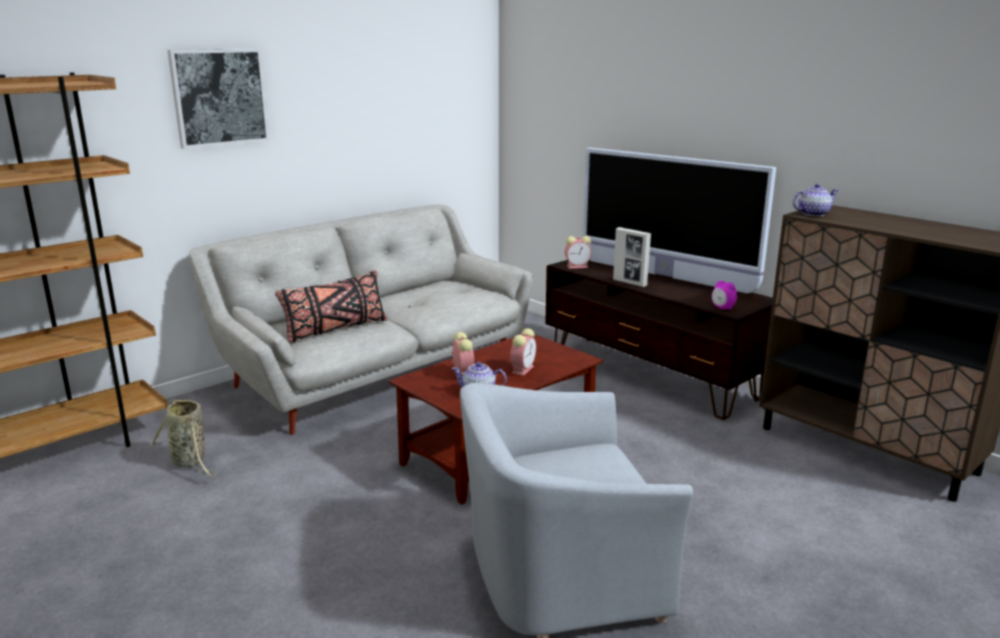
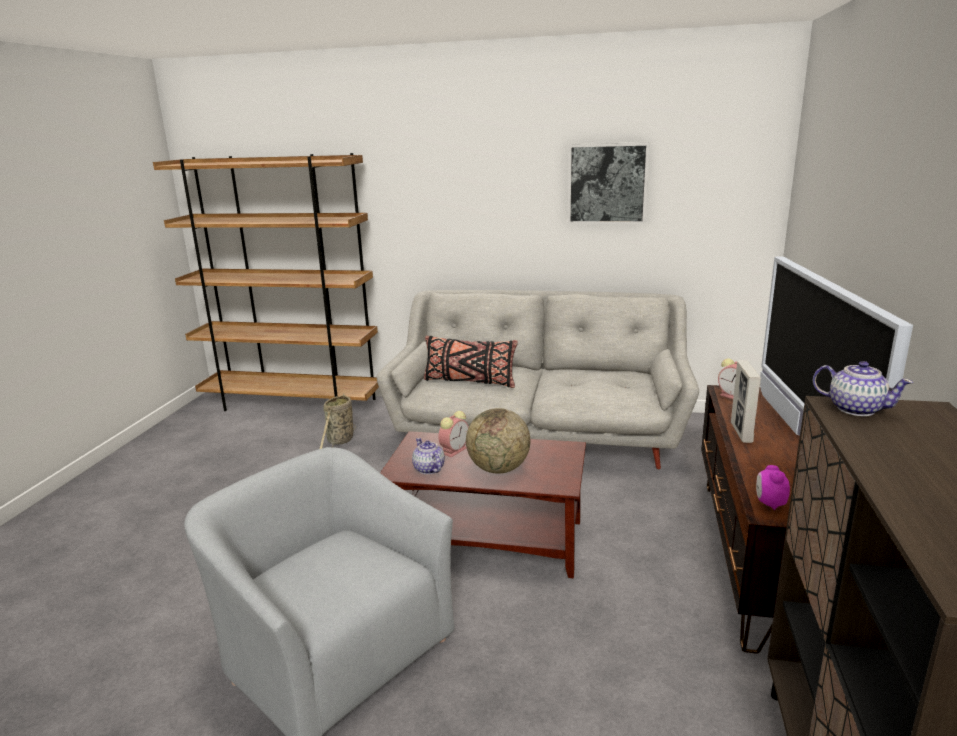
camera: 55 degrees right, 0 degrees up
picture [167,48,270,149] -> picture moved to [568,142,650,224]
alarm clock [510,328,536,376] -> globe [466,408,530,474]

